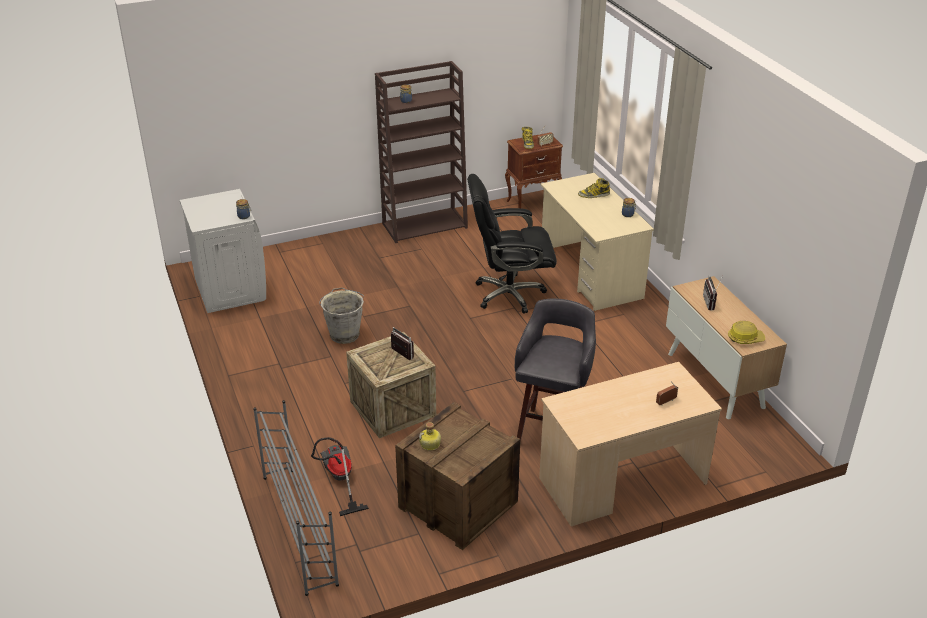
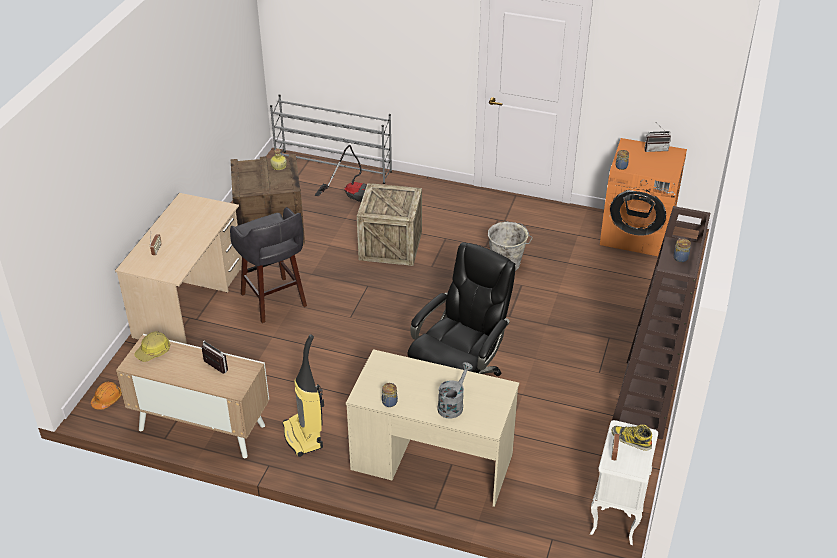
camera: 130 degrees right, 5 degrees up
white washing machine [180,189,266,313] -> orange washing machine [600,138,687,256]
radio [391,327,414,360] -> radio moved to [644,124,671,152]
brown nightstand [505,133,563,208] -> white nightstand [590,420,658,545]
boot [578,178,610,198] -> grey watering can [437,362,473,419]
none -> orange hard hat [91,382,122,410]
none -> vacuum cleaner [282,335,324,457]

